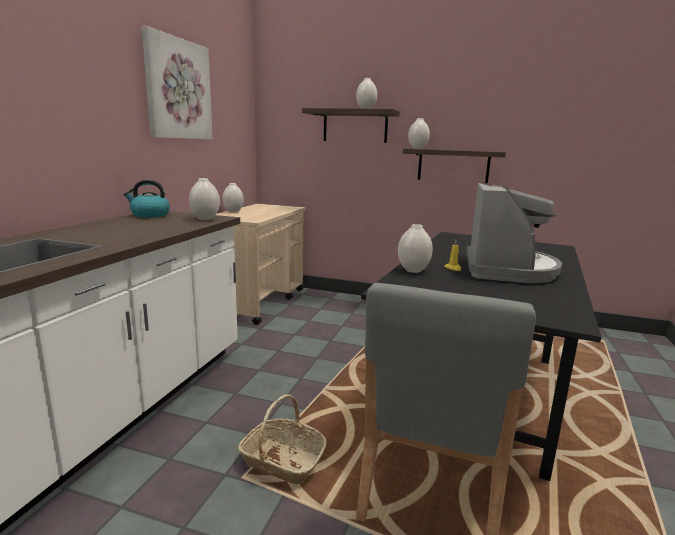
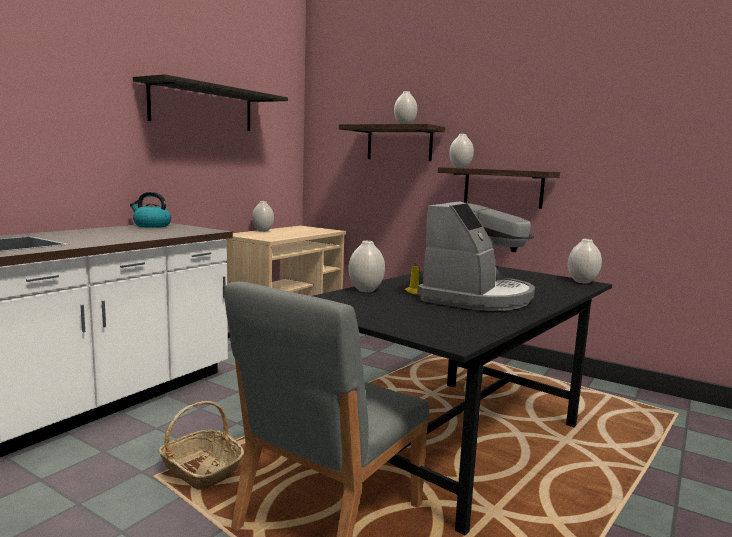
camera: 15 degrees right, 5 degrees down
picture [142,26,213,139] -> shelf [133,74,288,131]
white vase [189,178,220,220] -> white vase moved to [568,239,602,283]

